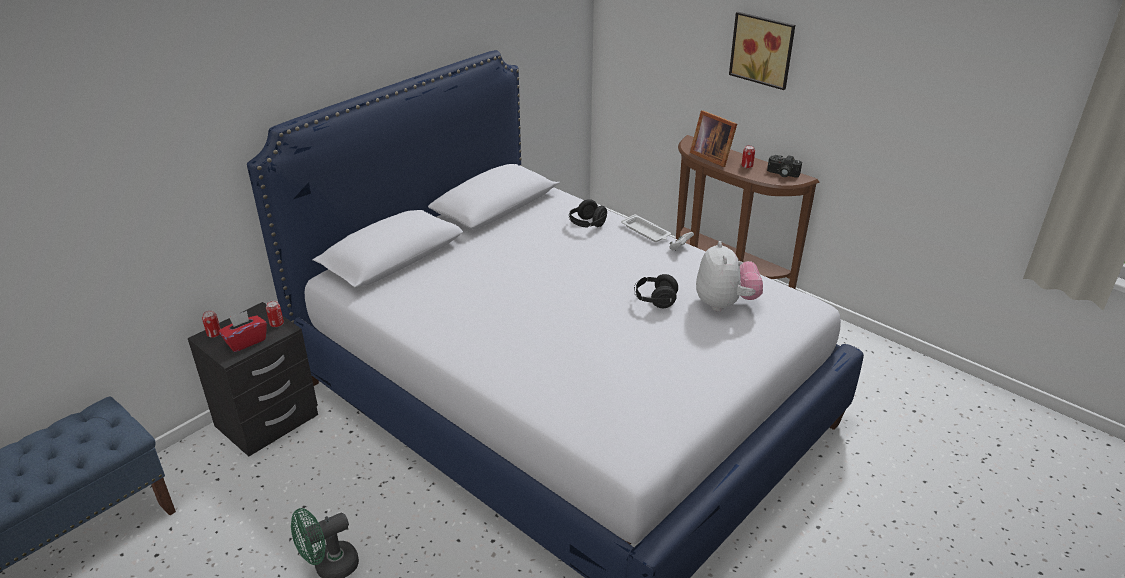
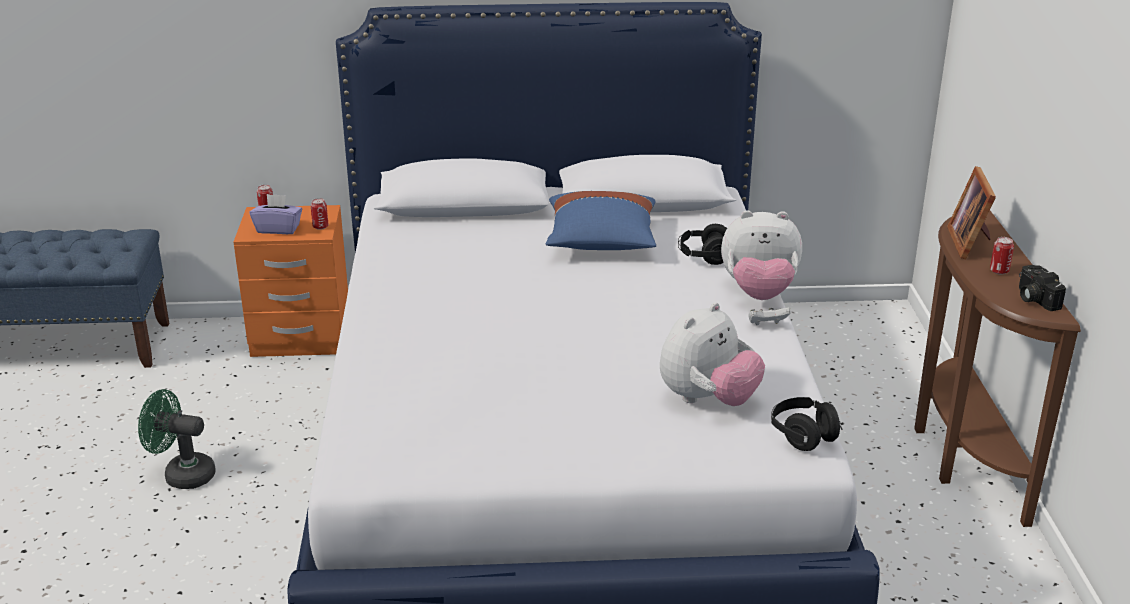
camera: 45 degrees right, 5 degrees down
black nightstand [188,302,318,457] -> orange nightstand [233,205,348,357]
red tissue box [218,311,267,352] -> purple tissue box [250,194,302,234]
white tray [621,214,671,242] -> plush toy [721,210,802,300]
black headphones [634,274,678,308] -> black headphones moved to [771,397,842,451]
picture [729,12,795,90] -> none
none -> blue pillow [545,191,656,250]

